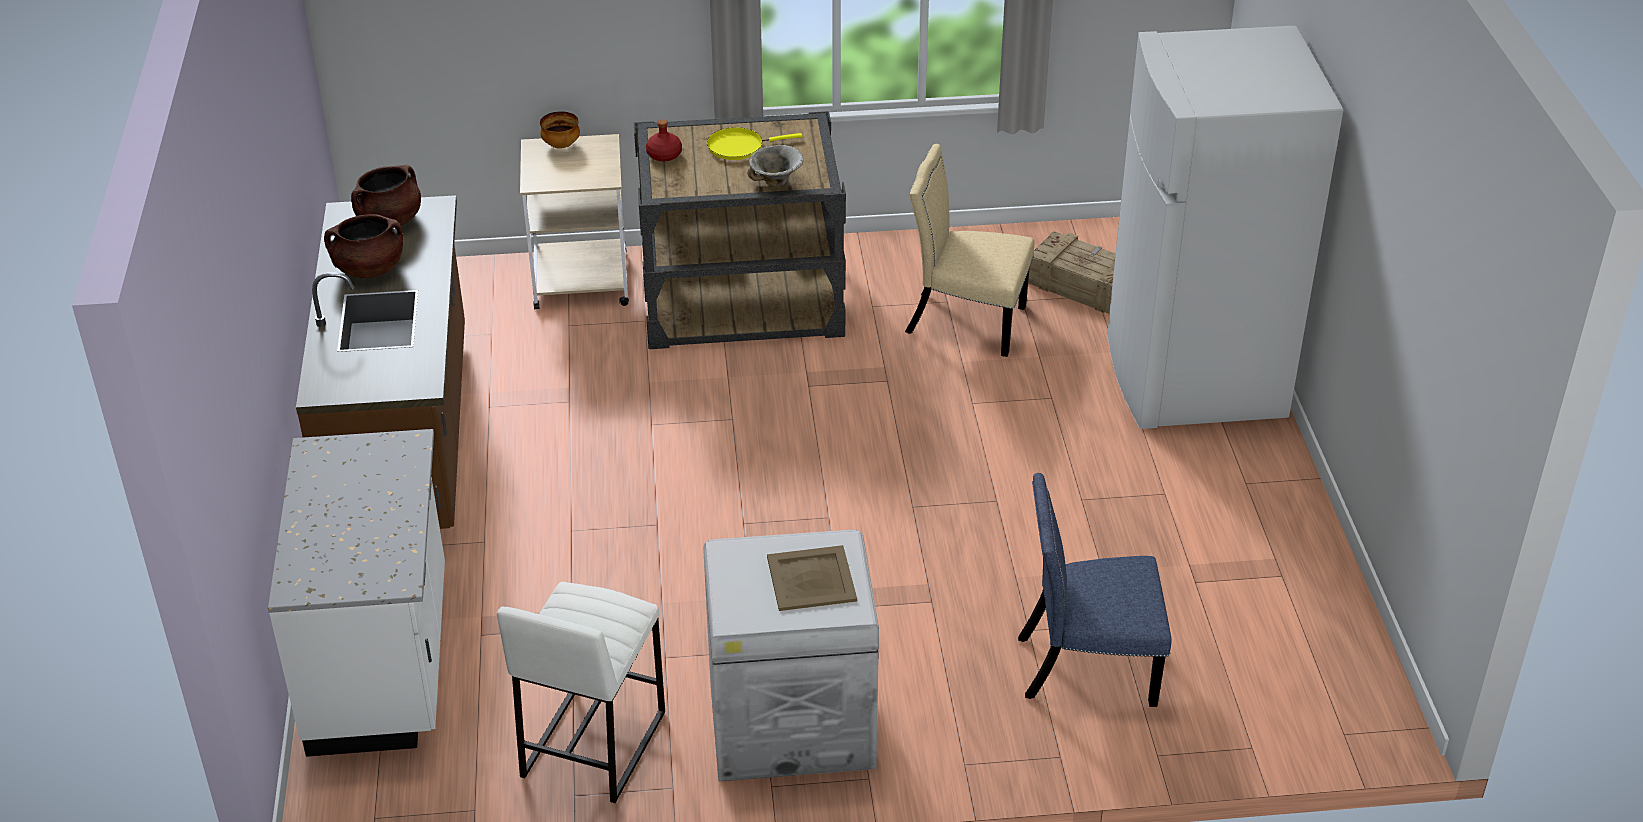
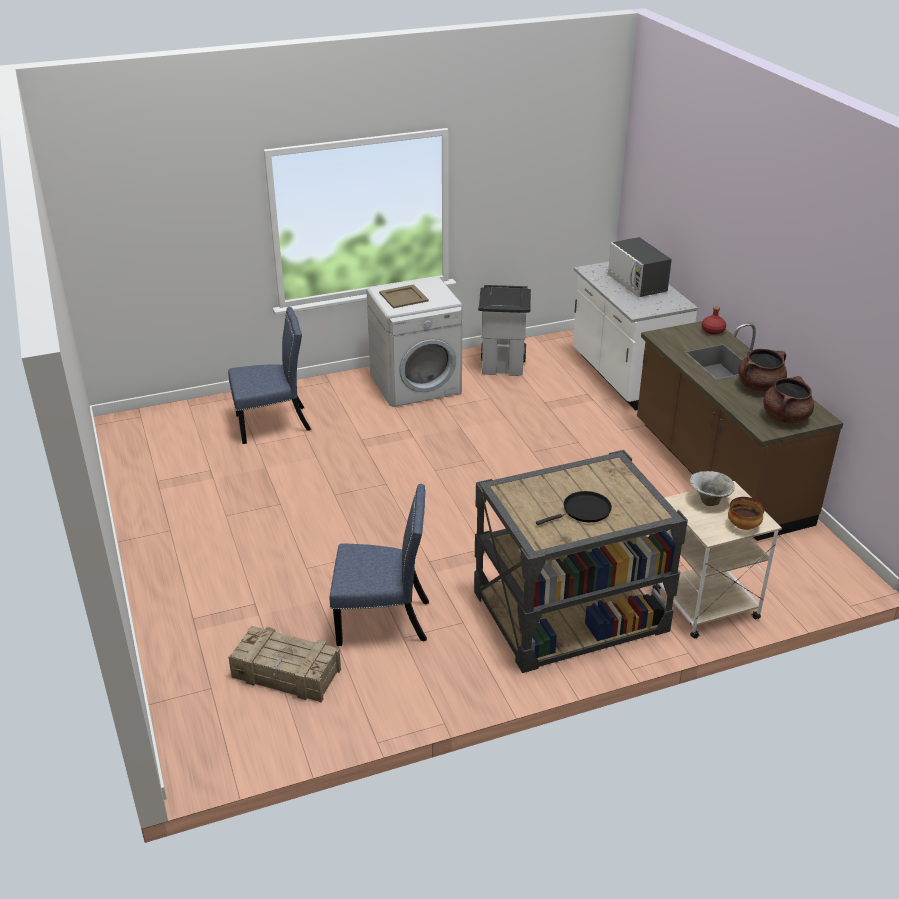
camera: 165 degrees right, 5 degrees down
white stool [497,582,665,803] -> grey trash can [478,285,531,376]
red bottle [646,119,682,162] -> red bottle moved to [702,306,726,334]
yellow frying pan [707,127,802,160] -> black frying pan [536,491,612,525]
bowl [747,145,804,187] -> bowl moved to [690,471,735,506]
beige chair [905,144,1034,357] -> blue chair [330,484,429,646]
white fridge [1107,26,1343,429] -> none
none -> microwave [608,237,672,297]

